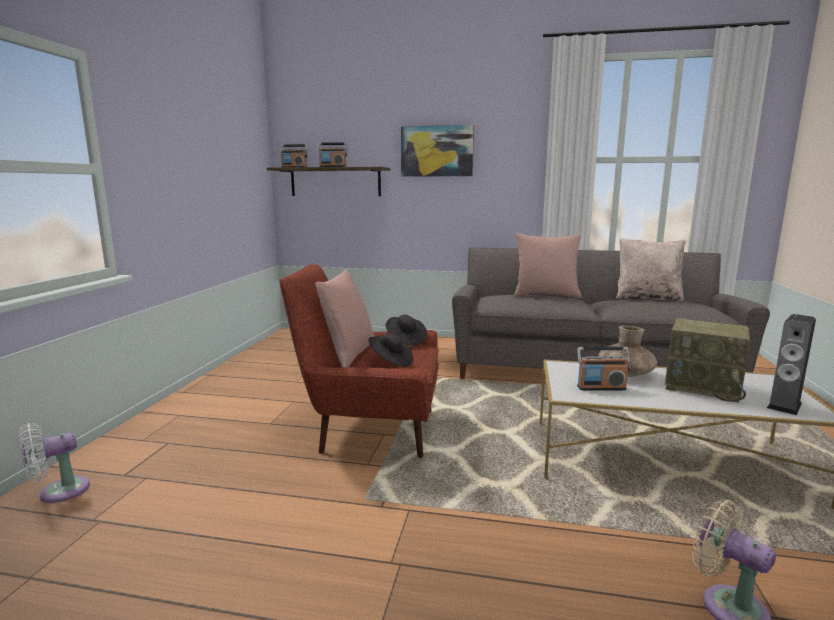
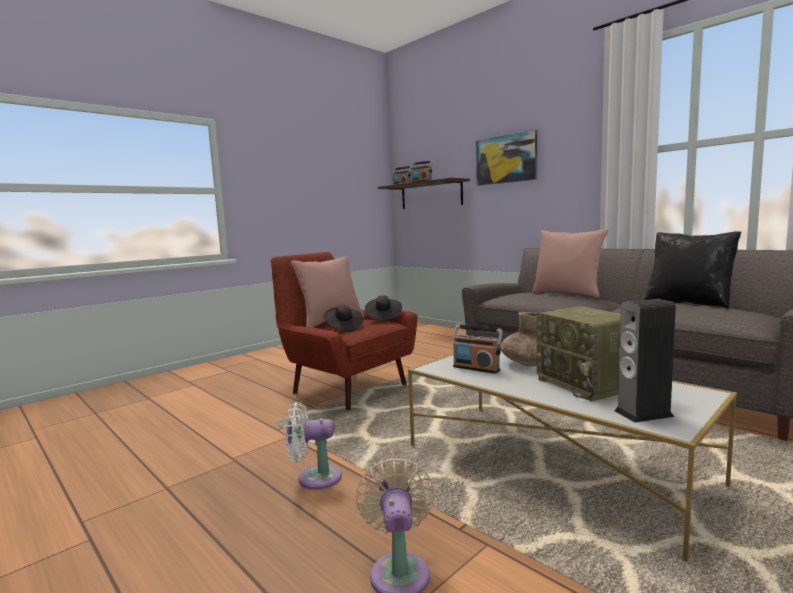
camera: 35 degrees right, 5 degrees down
white fan [19,423,90,503] -> white fan moved to [285,402,342,490]
beige pillow [615,238,686,302] -> black pillow [644,231,741,309]

